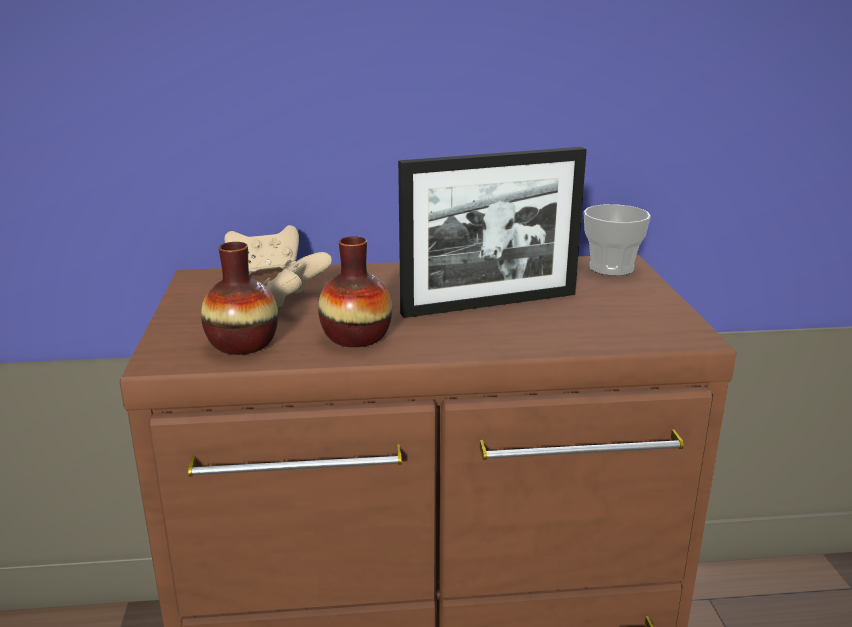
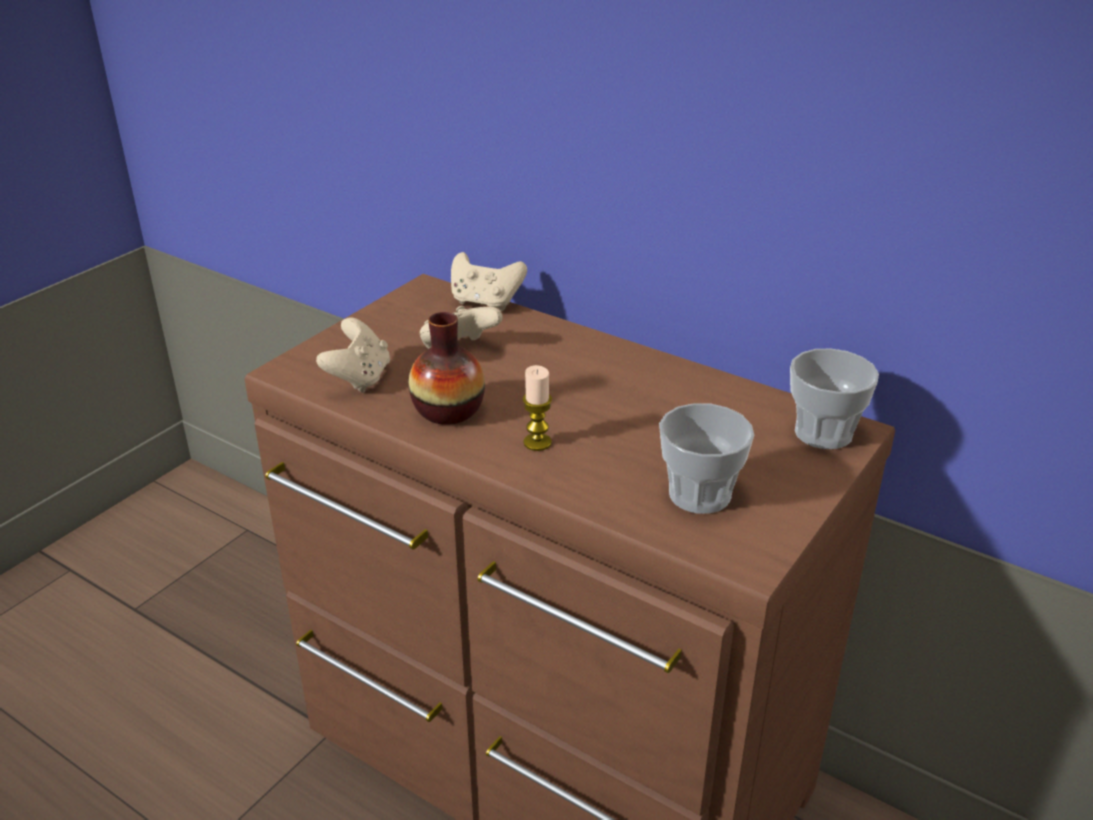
camera: 40 degrees right, 10 degrees up
vase [201,242,278,355] -> beige game controller [316,317,390,393]
picture frame [398,147,587,318] -> none
none -> candle [523,365,552,451]
none -> cup [659,403,754,514]

